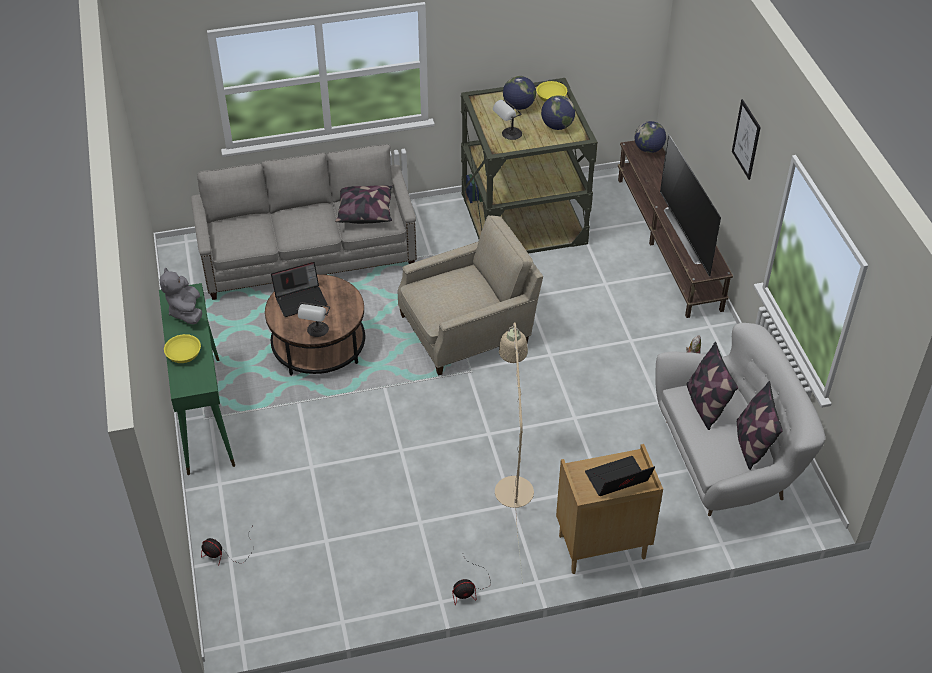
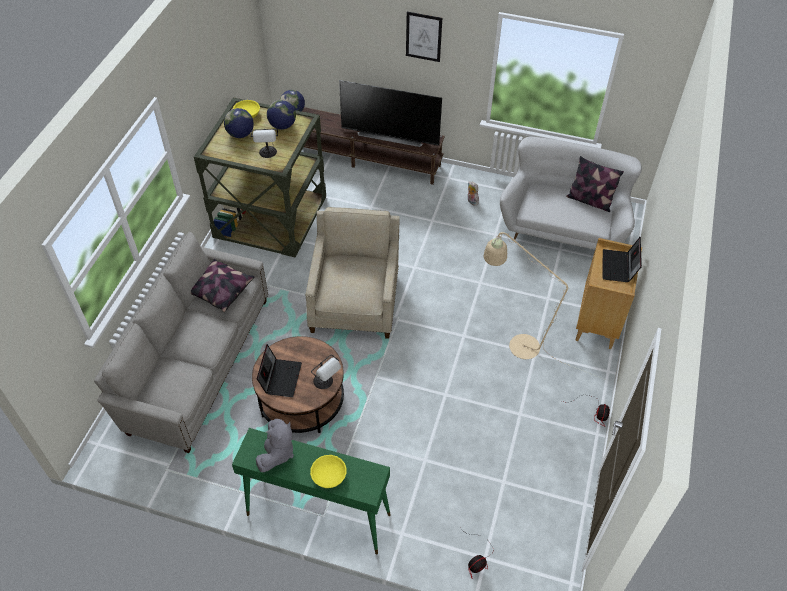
camera: 60 degrees left, 5 degrees up
grey plush toy [160,268,202,325] -> grey plush toy turned 90 degrees counterclockwise [256,419,294,472]
pillow [686,342,738,430] -> none

